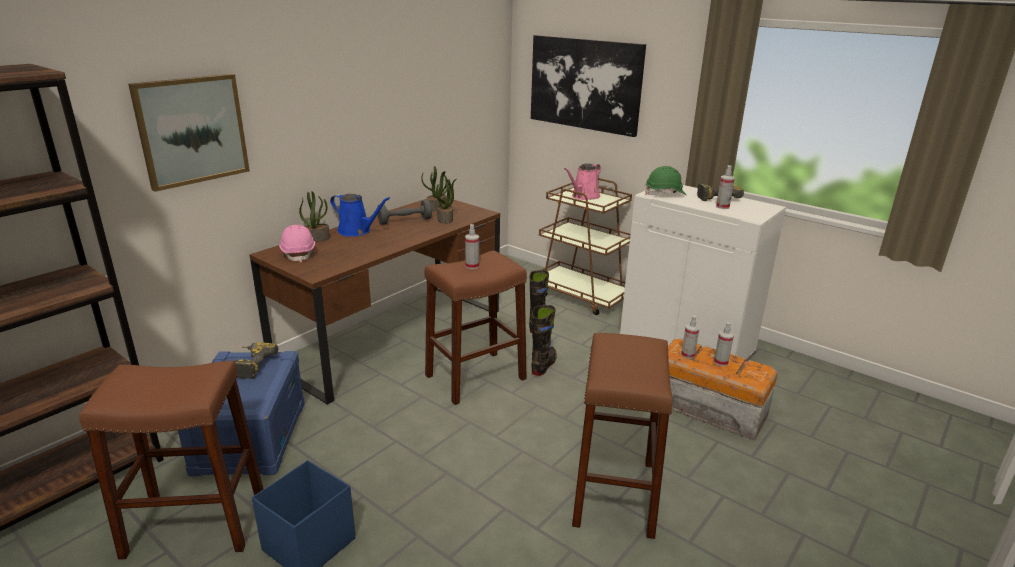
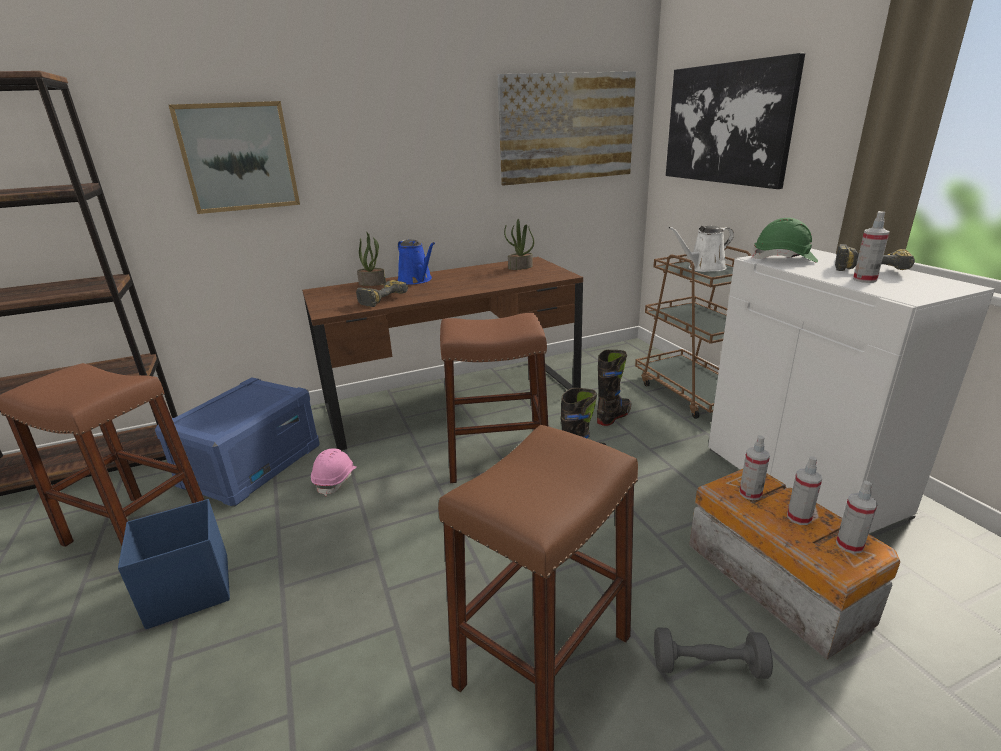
camera: 30 degrees right, 0 degrees up
power drill [233,342,279,379] -> power drill moved to [356,280,408,307]
pink hard hat [279,225,315,262] -> pink hard hat moved to [311,448,357,496]
grey dumbbell [377,200,432,225] -> grey dumbbell moved to [654,627,773,679]
potted plant [436,176,456,224] -> none
spray bottle [465,224,479,269] -> spray bottle moved to [836,481,878,554]
pink watering can [564,163,601,200] -> white watering can [668,226,734,272]
none -> picture [497,71,636,186]

